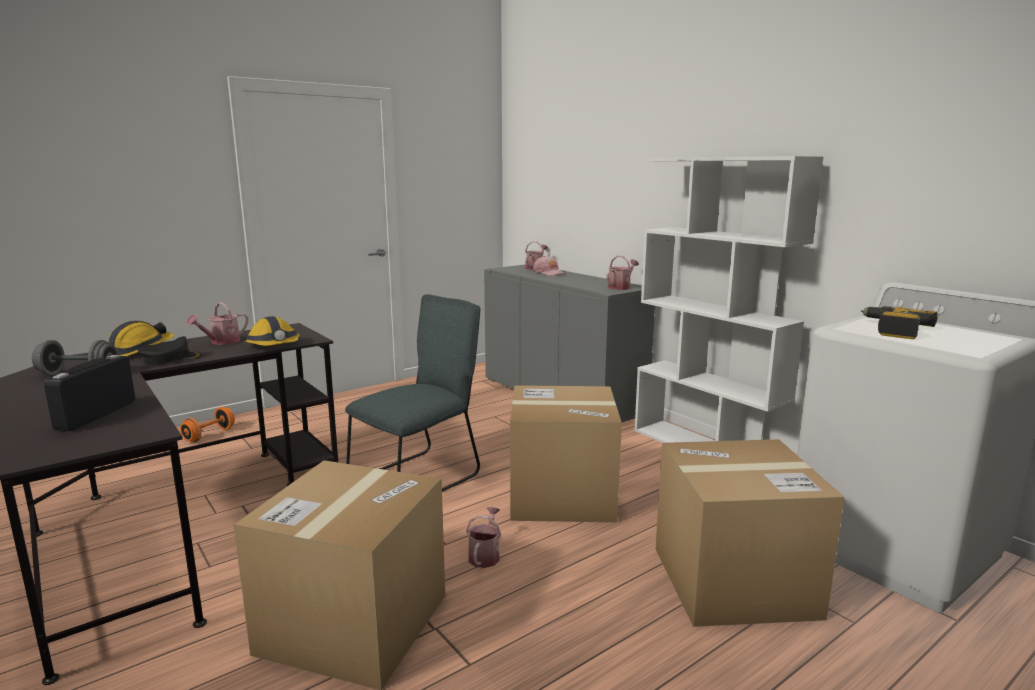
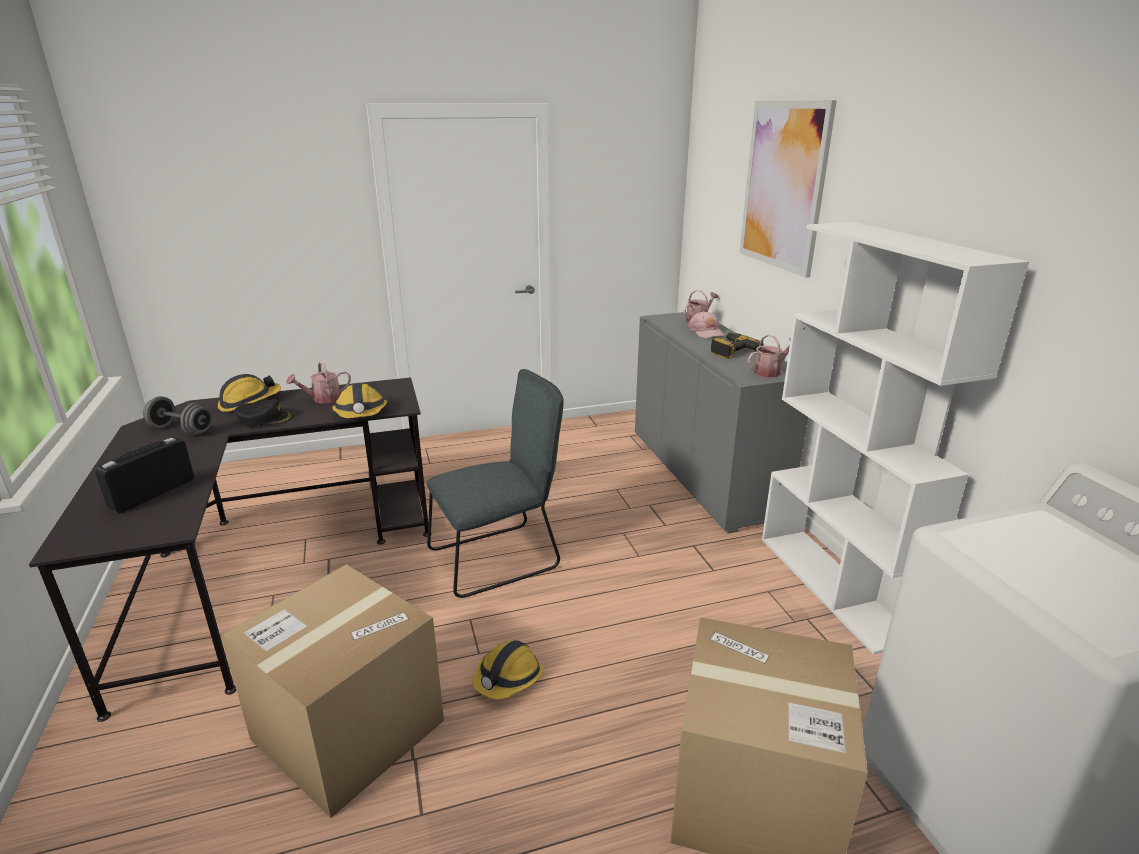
camera: 20 degrees right, 10 degrees up
orange dumbbell [180,407,235,442] -> none
watering can [466,507,501,568] -> hard hat [472,640,543,700]
cardboard box [510,385,622,523] -> none
power drill [861,306,938,339] -> power drill moved to [711,332,764,359]
none -> picture [739,100,837,278]

